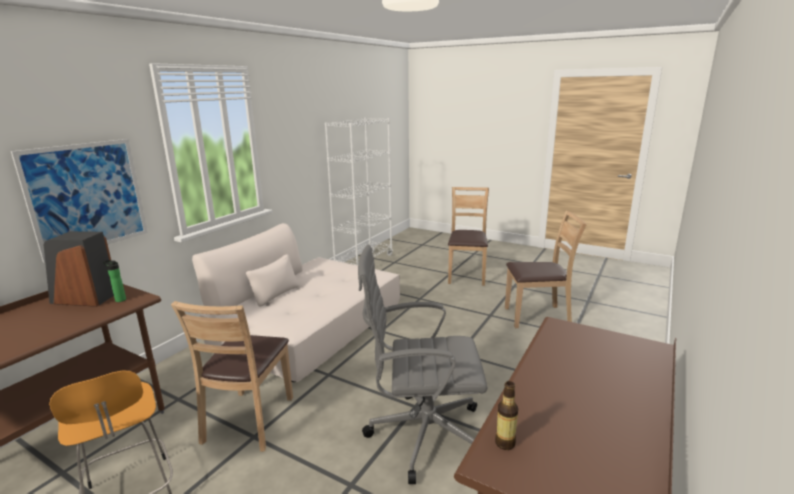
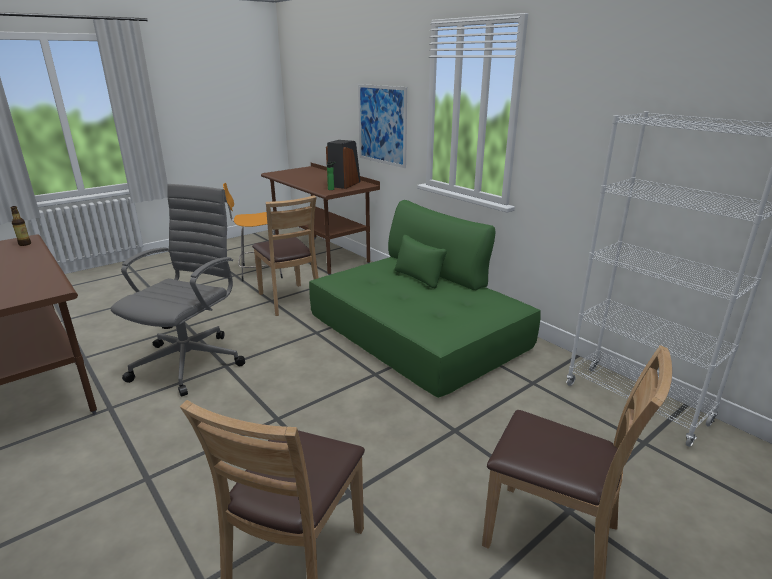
camera: 110 degrees right, 5 degrees up
brown chair [171,301,293,452] -> brown chair turned 150 degrees counterclockwise [252,195,319,316]
beige sofa [192,223,400,382] -> green sofa [309,200,541,398]

